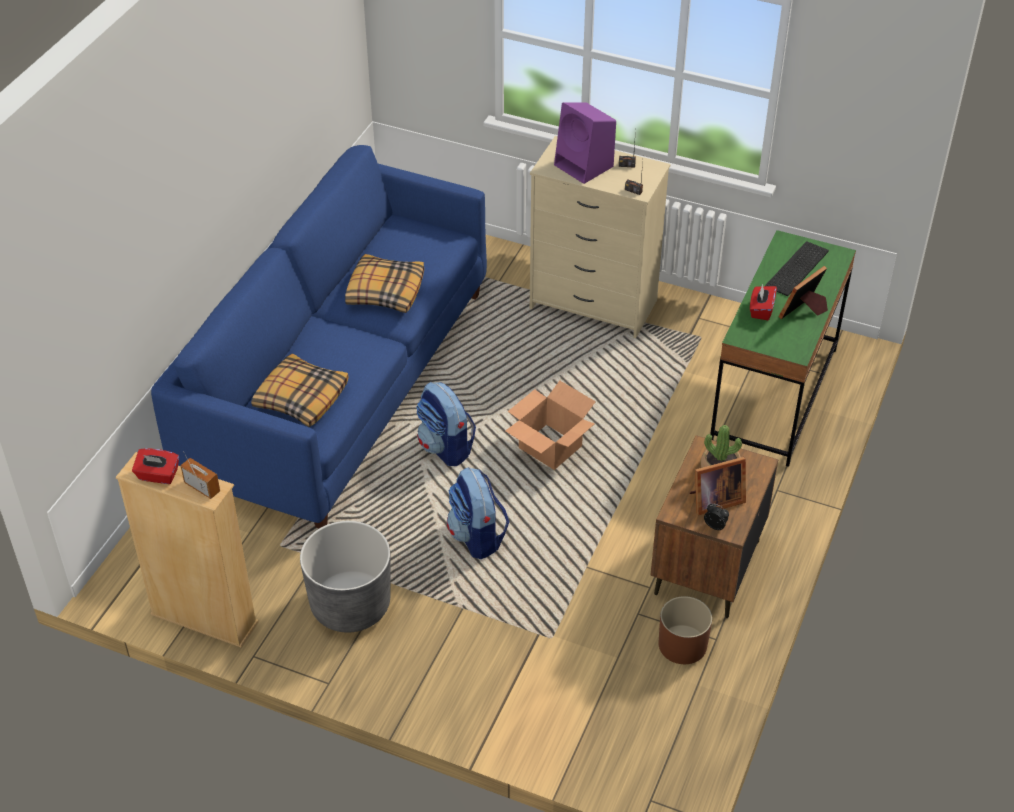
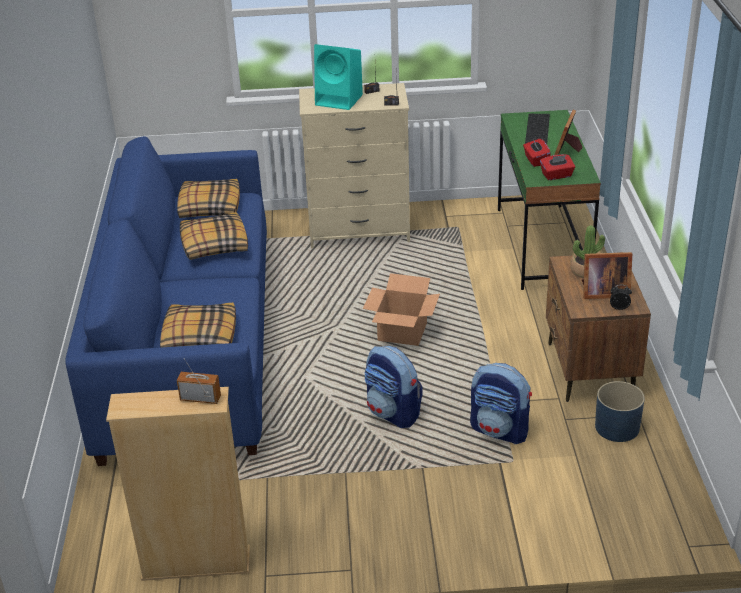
camera: 25 degrees left, 10 degrees down
red tissue box [132,448,179,484] -> red tissue box moved to [540,154,575,180]
grey planter [300,521,391,632] -> none
backpack [416,382,476,466] -> backpack moved to [470,363,532,444]
purple speaker [554,102,616,184] -> turquoise speaker [314,44,363,110]
brown planter [658,596,712,664] -> blue planter [595,381,645,442]
picture frame [690,457,746,515] -> picture frame turned 45 degrees clockwise [582,252,632,299]
none -> pillow [177,179,240,218]

